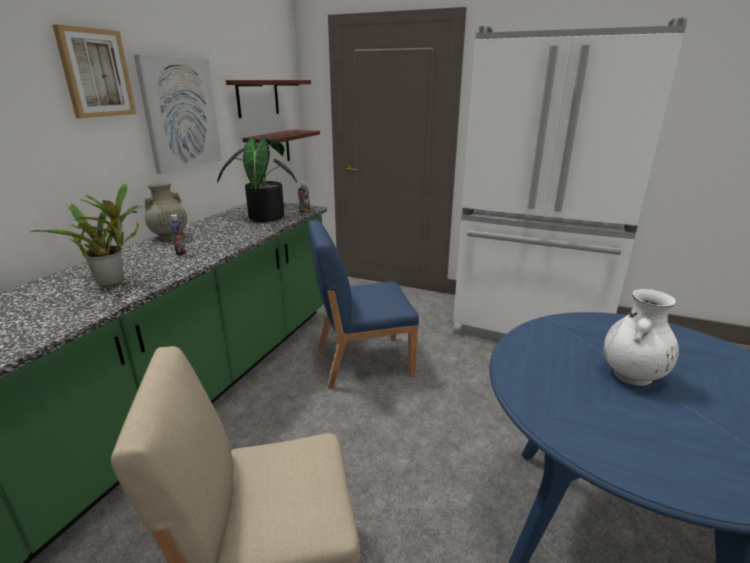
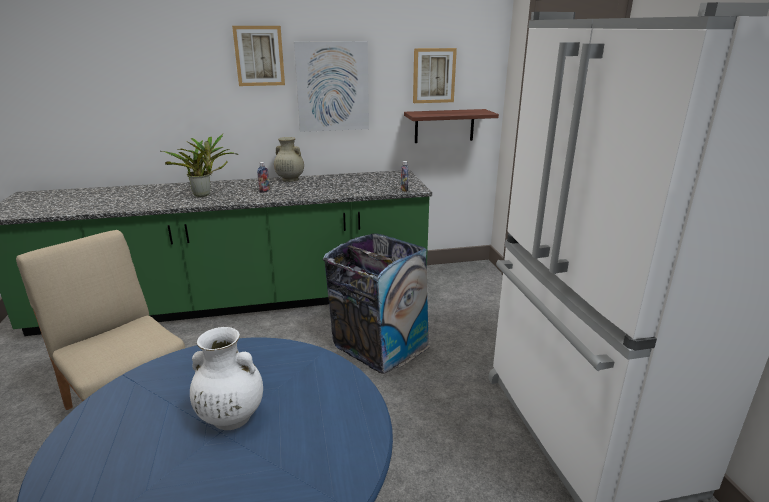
camera: 55 degrees right, 0 degrees up
potted plant [217,137,297,222] -> none
shelf [226,80,311,118] -> picture [413,48,457,103]
blue chair [308,220,419,389] -> trash can [322,234,430,374]

